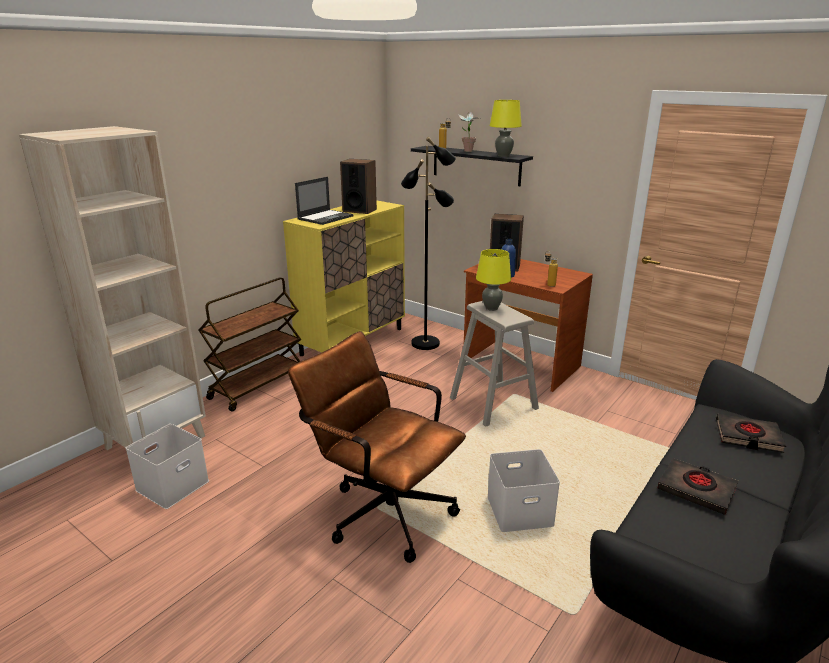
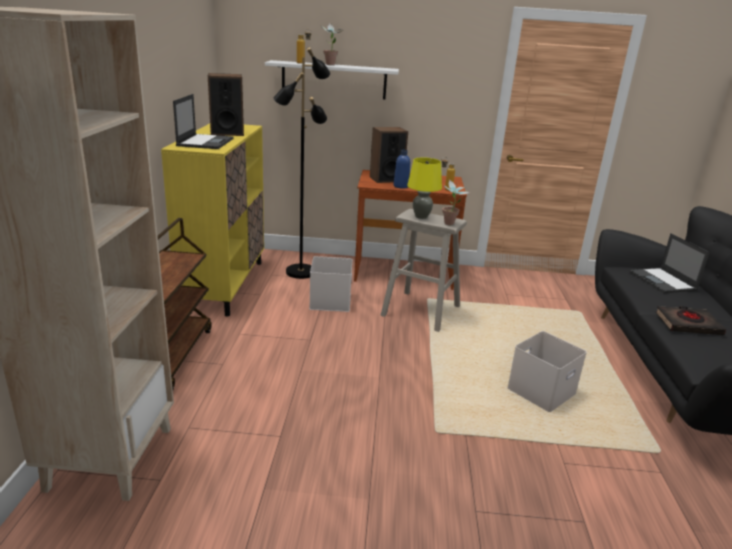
camera: 35 degrees left, 0 degrees up
white storage box [126,424,209,509] -> white storage box moved to [309,256,352,312]
brown office chair [288,331,466,563] -> none
black shelf [411,146,533,186] -> white shelf [265,60,399,100]
yellow table lamp [490,100,522,157] -> none
black book [716,414,786,453] -> laptop [629,233,710,293]
none -> potted plant [442,179,469,225]

